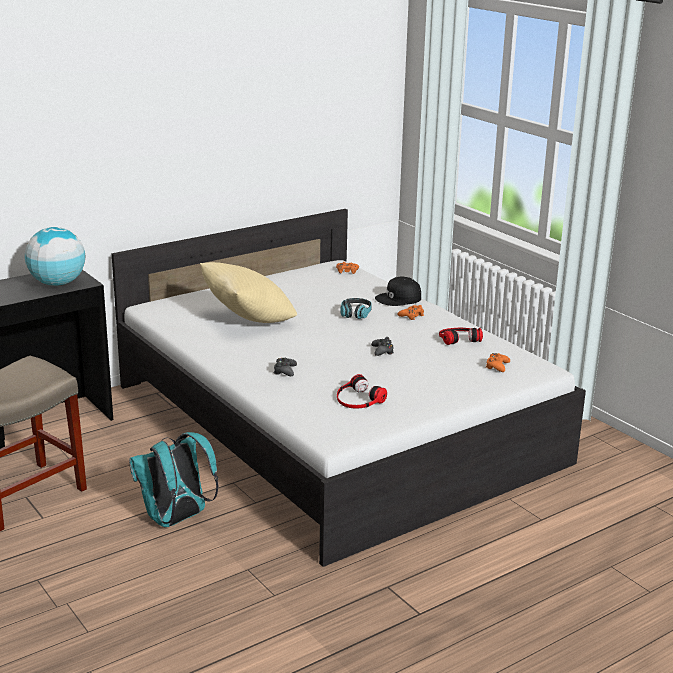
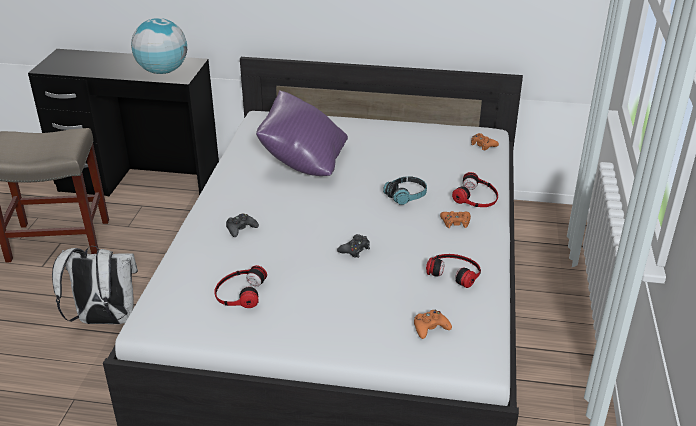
camera: 45 degrees right, 10 degrees up
turquoise backpack [129,432,219,527] -> white backpack [52,246,138,324]
beige pillow [200,262,297,323] -> purple pillow [256,90,348,176]
black cap [375,277,421,306] -> headphones [452,172,498,207]

